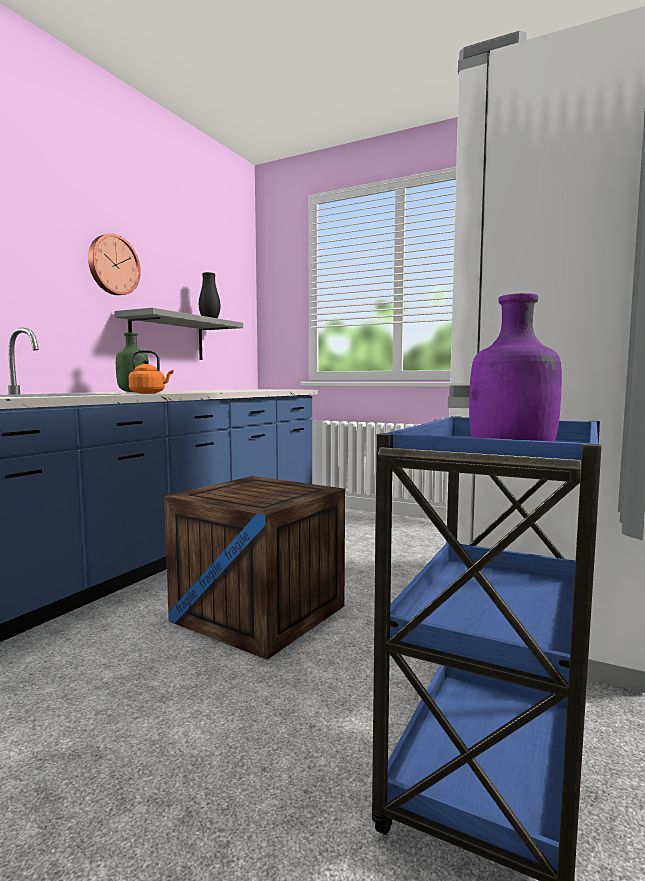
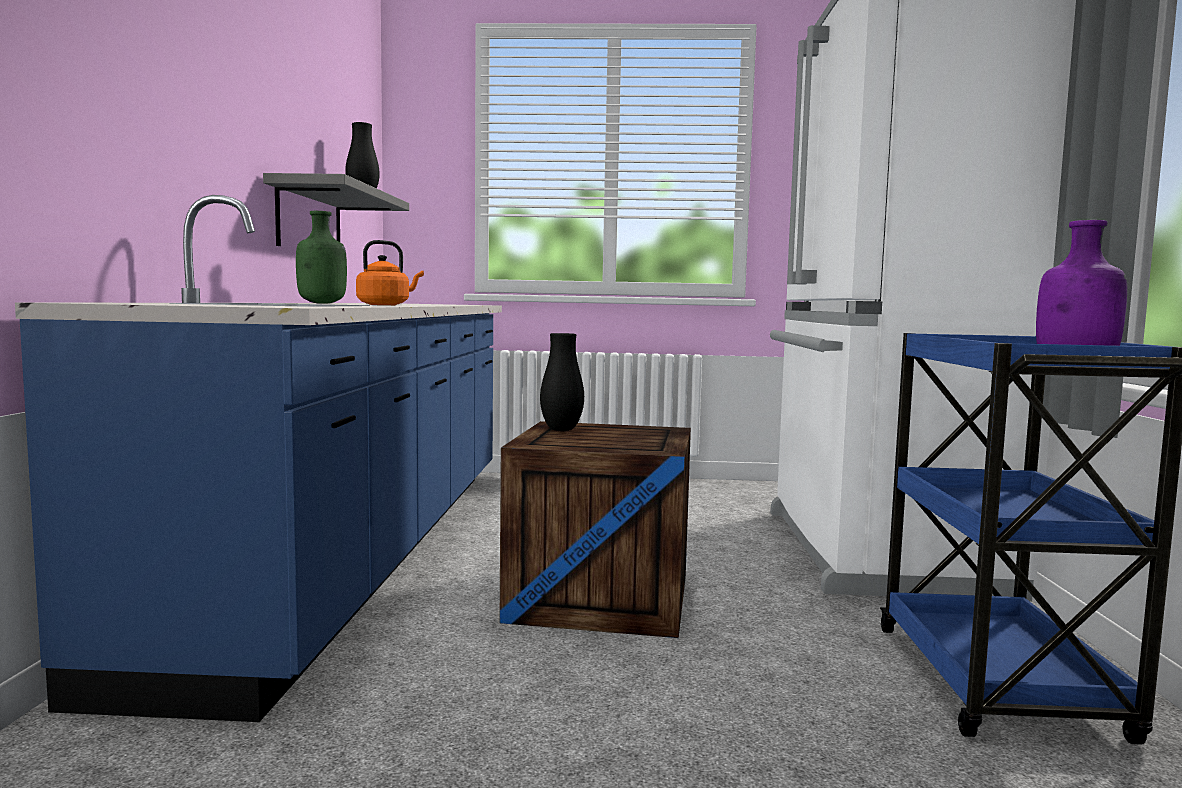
camera: 25 degrees left, 0 degrees up
wall clock [88,234,141,295] -> none
none -> black vase [540,333,584,431]

